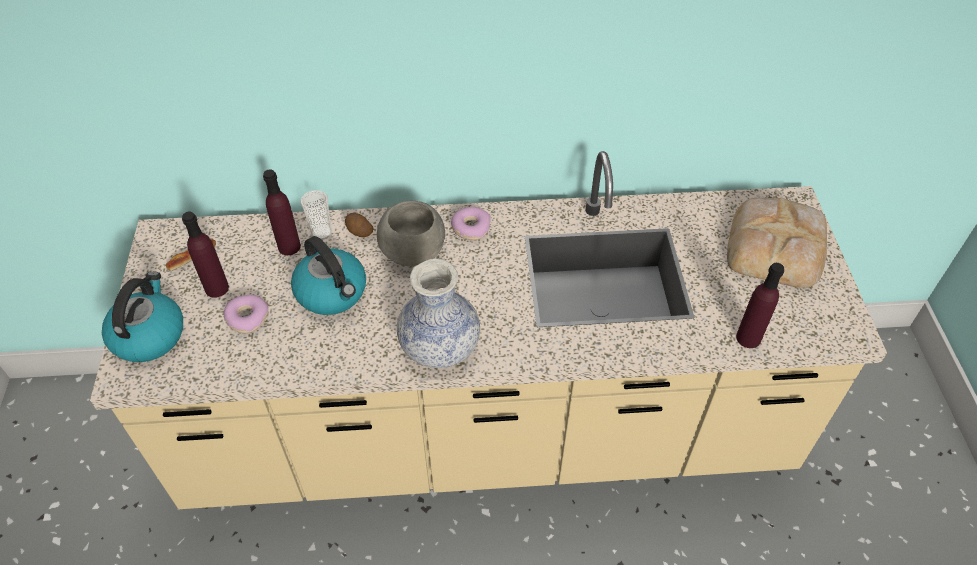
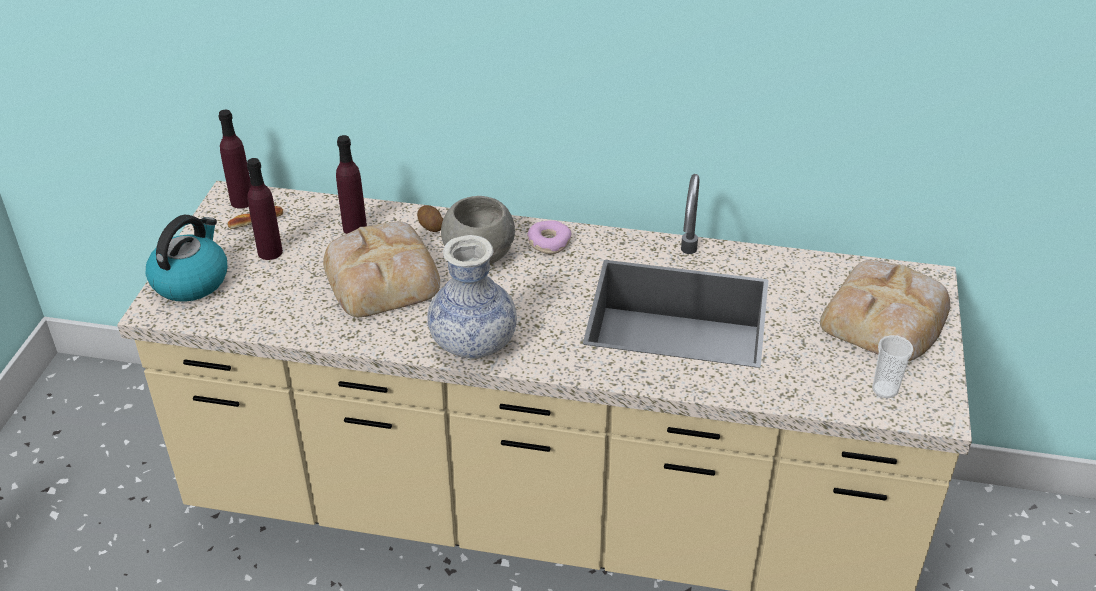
camera: 15 degrees right, 10 degrees down
donut [224,295,268,333] -> none
kettle [291,236,366,315] -> bread [323,222,440,317]
cup [301,190,332,240] -> cup moved to [872,335,914,398]
purple bottle [736,263,784,348] -> purple bottle moved to [219,110,251,209]

